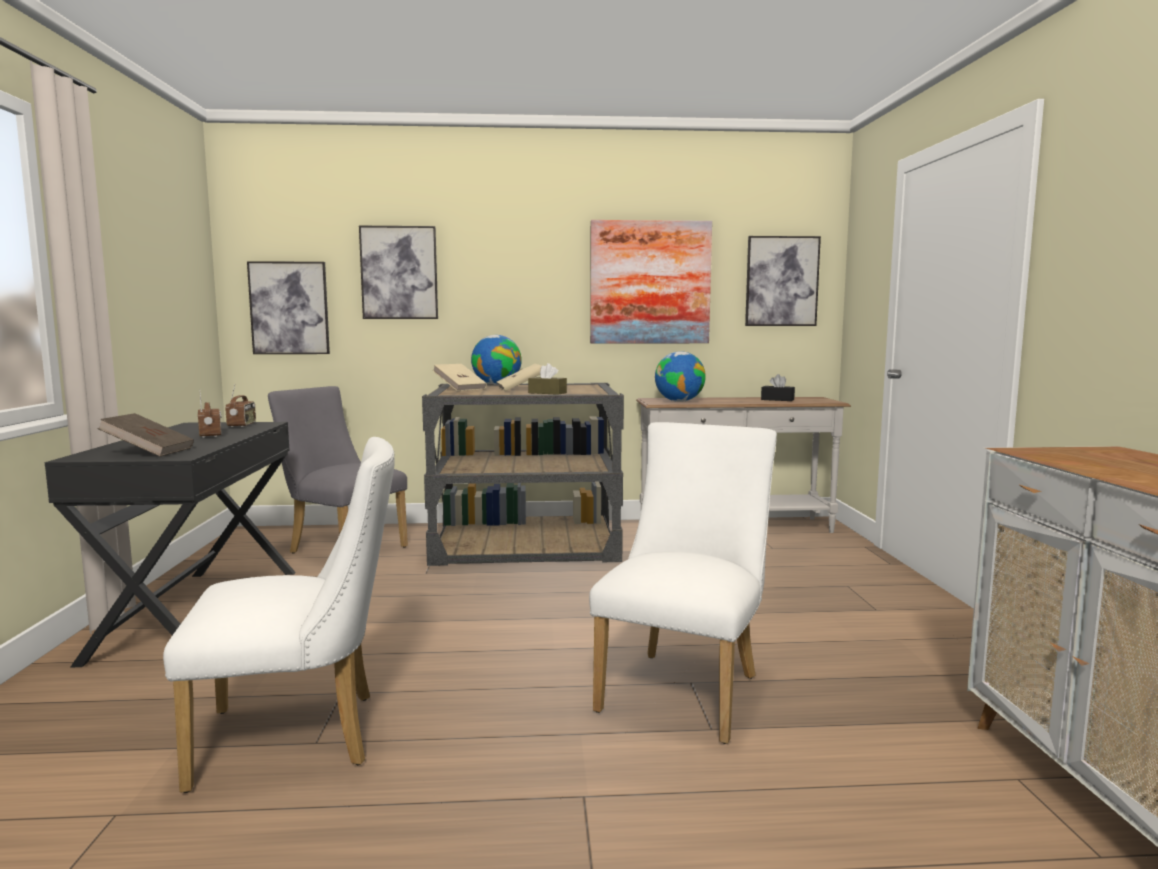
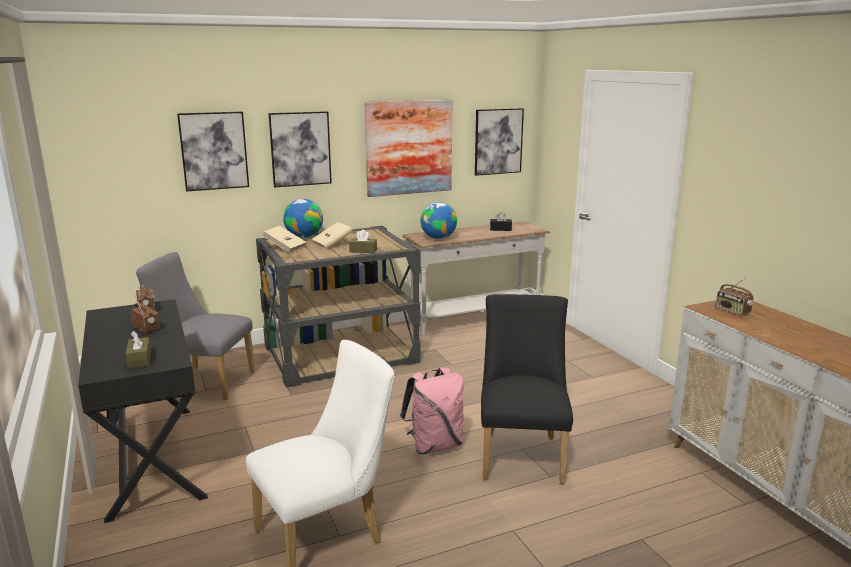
camera: 20 degrees left, 10 degrees up
brown book [97,413,194,457] -> brown tissue box [126,331,151,368]
picture [247,261,330,354] -> picture moved to [268,111,332,188]
white chair [589,422,777,744] -> black chair [481,294,573,484]
none -> pink backpack [400,367,464,455]
none -> radio [716,277,753,315]

